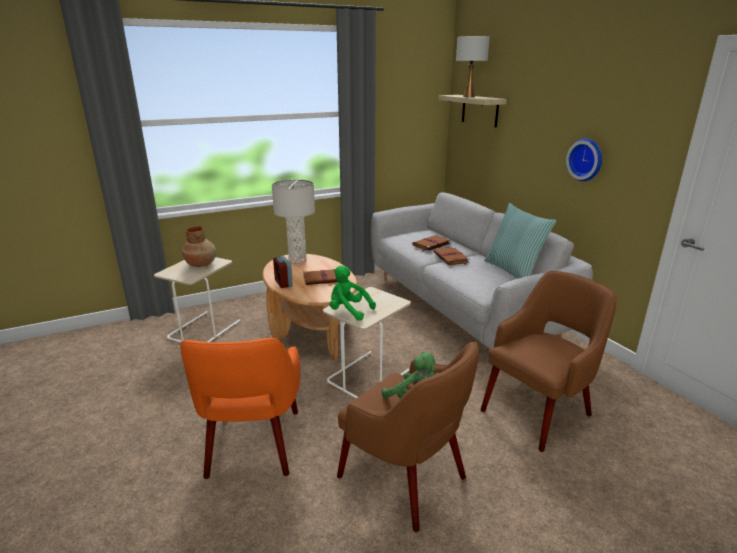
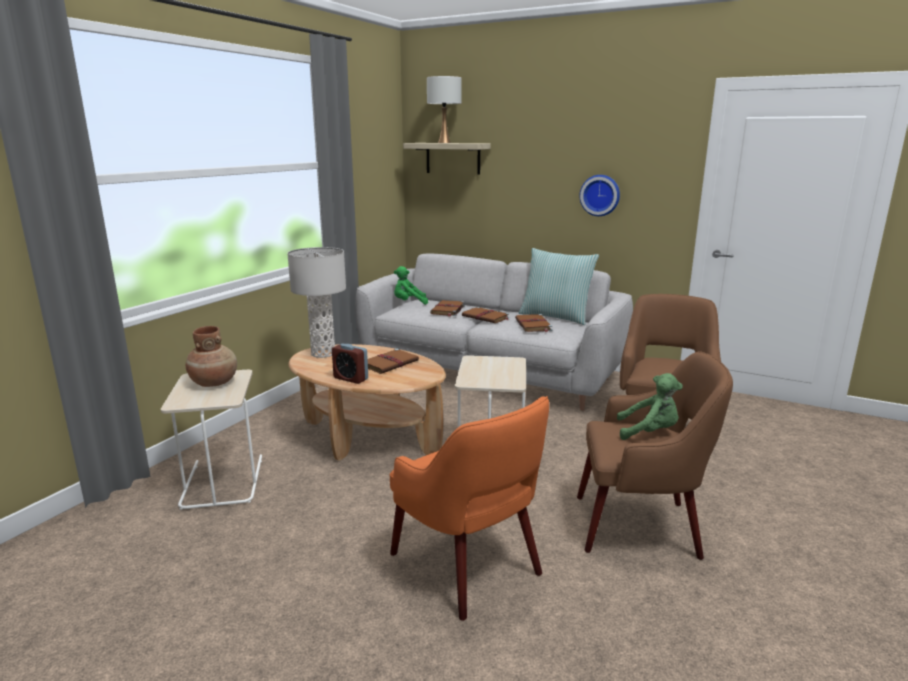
camera: 35 degrees left, 5 degrees down
green plush toy [330,266,376,321] -> green plush toy moved to [394,266,428,305]
none -> brown book [515,314,552,333]

